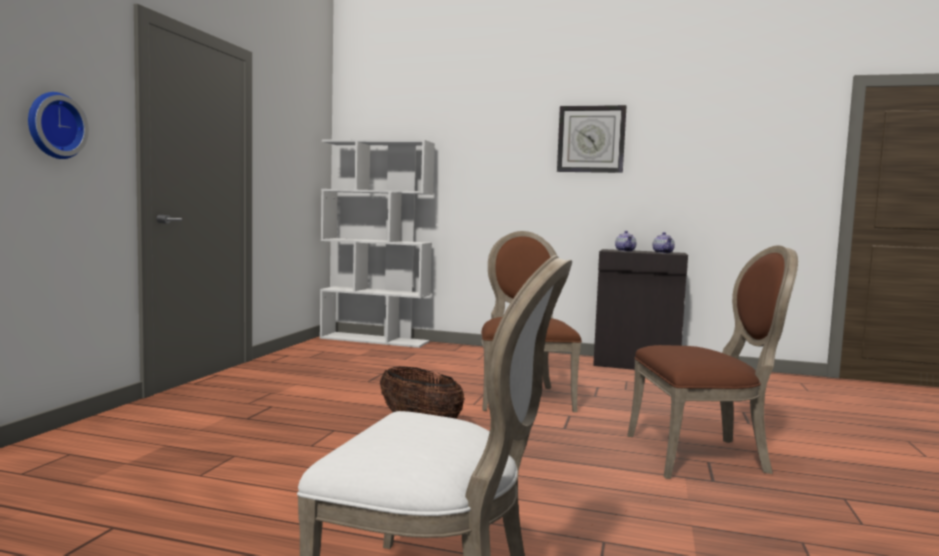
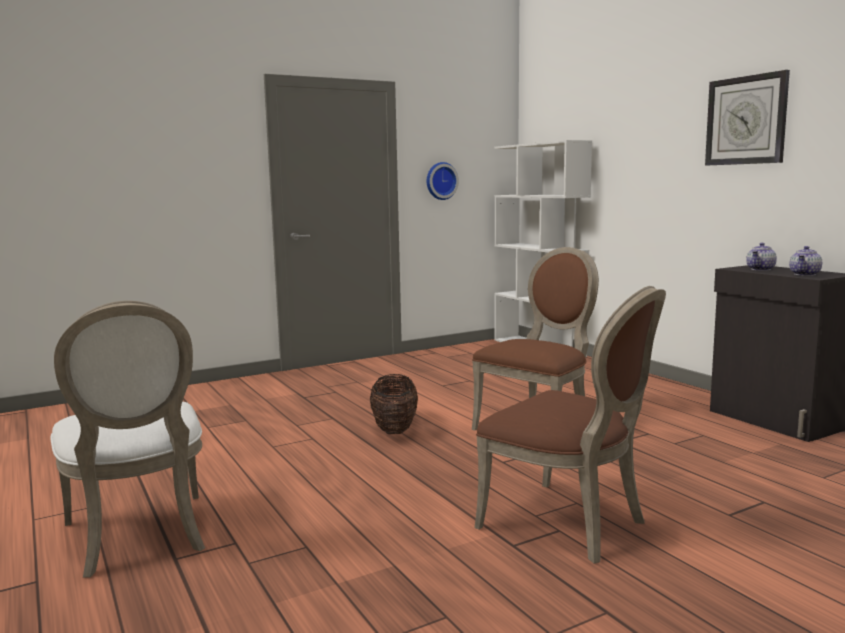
camera: 45 degrees right, 5 degrees up
wall clock [28,92,89,159] -> wall clock moved to [427,162,459,200]

